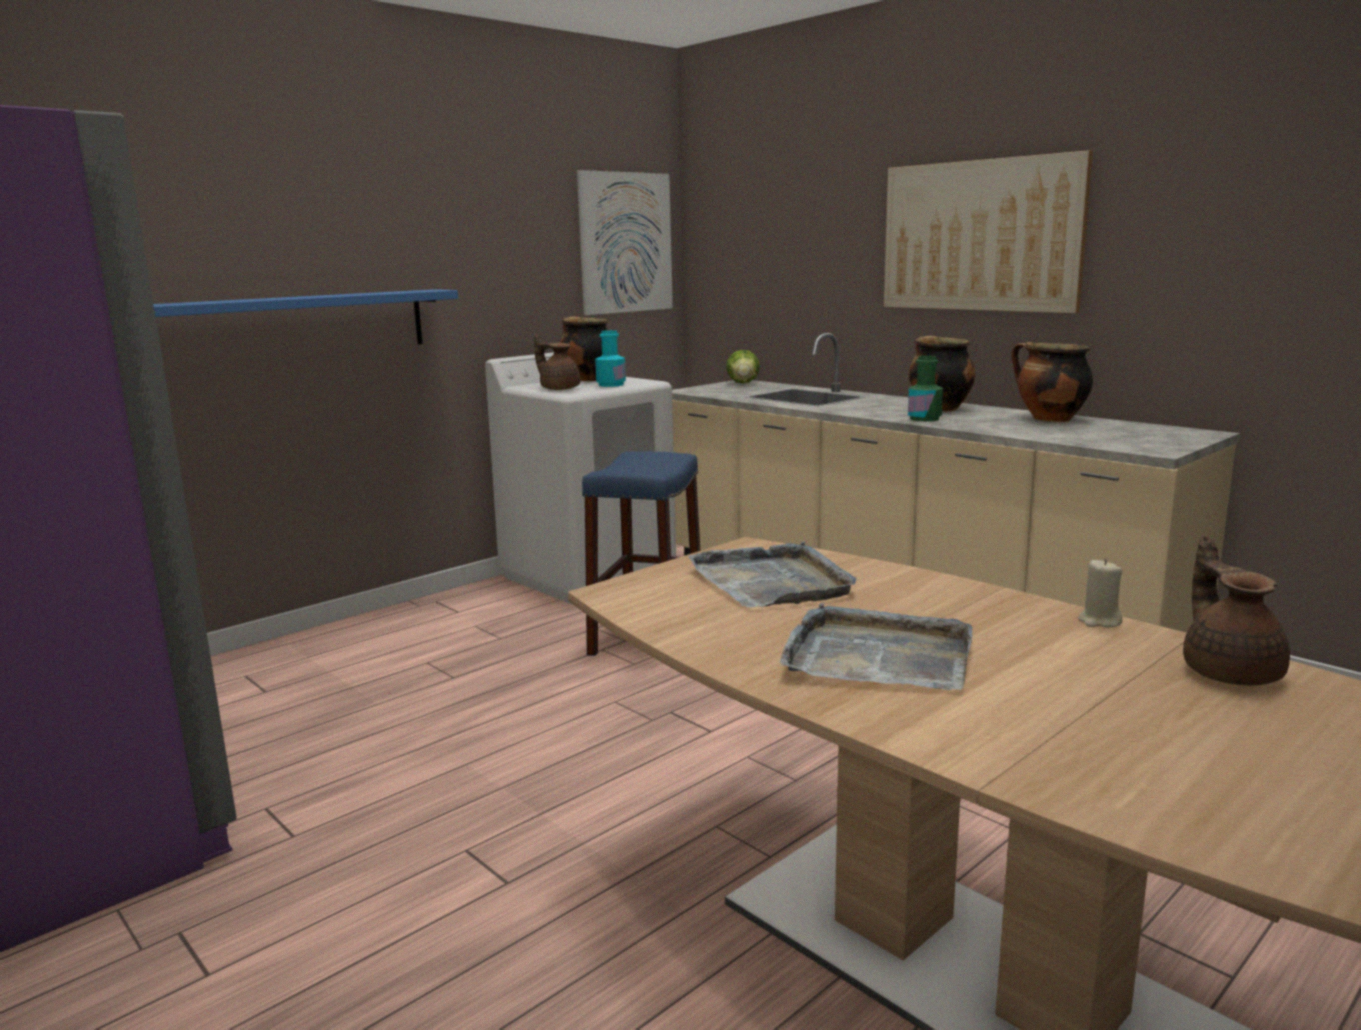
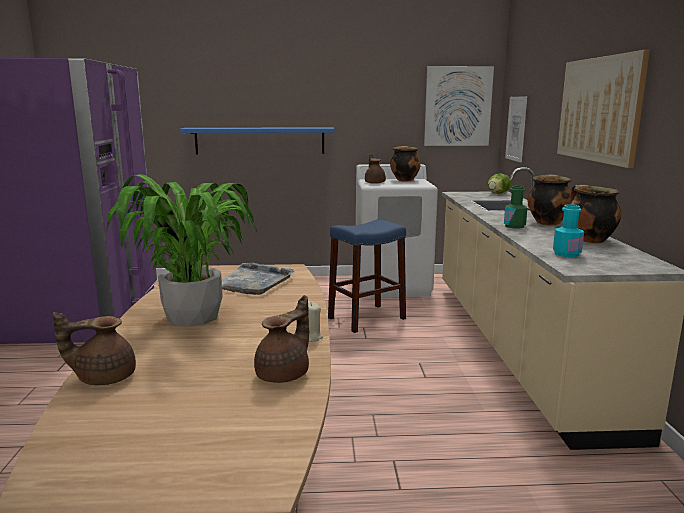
camera: 40 degrees right, 0 degrees up
turquoise bottle [595,330,626,387] -> turquoise bottle moved to [553,205,584,257]
grey tray [780,603,972,690] -> potted plant [106,174,258,327]
none -> brown teapot [53,312,136,385]
none -> picture [505,96,527,162]

